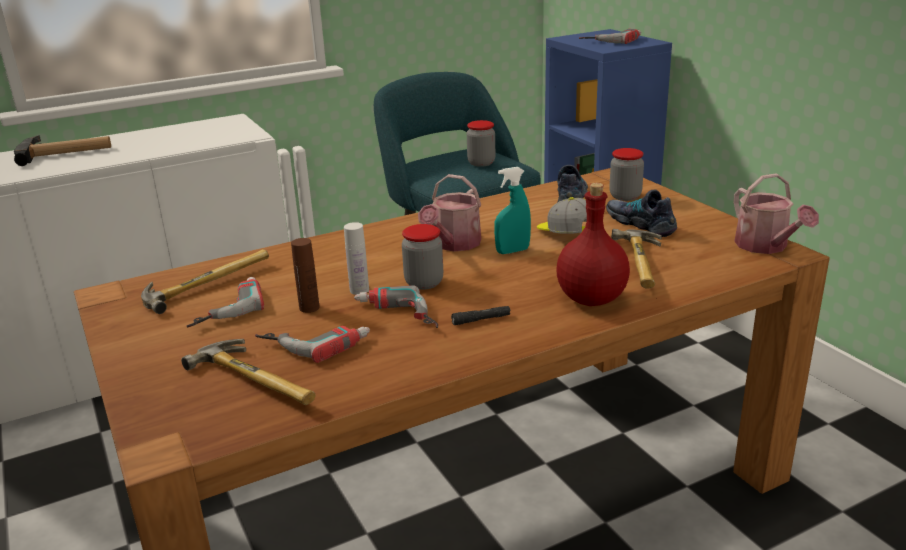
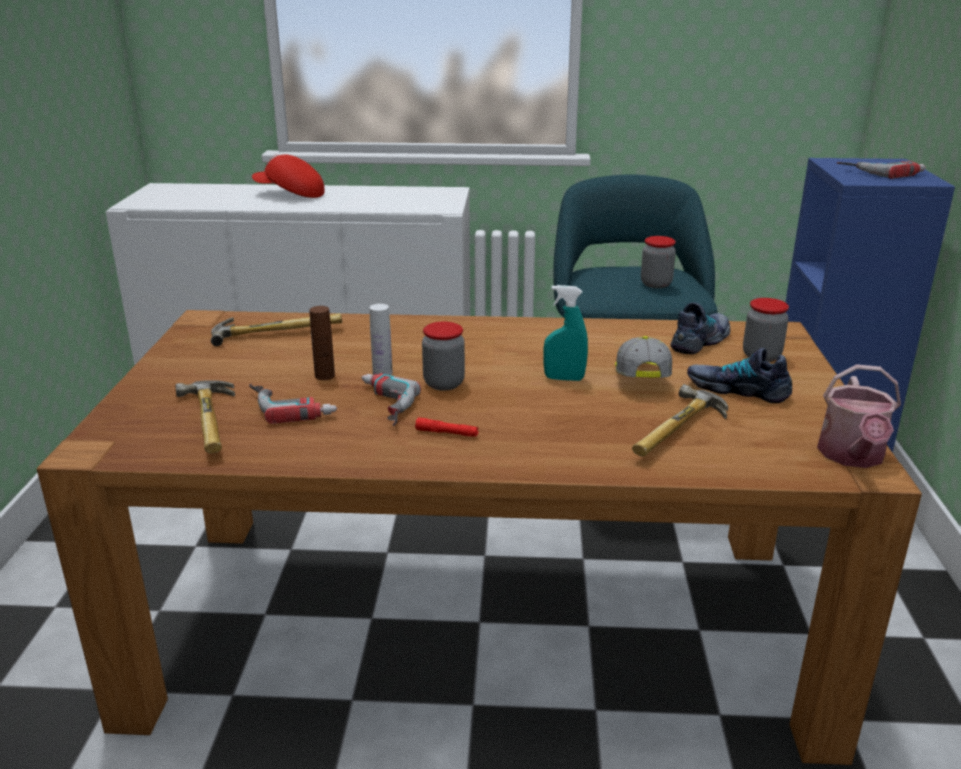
camera: 30 degrees right, 0 degrees up
hammer [14,135,111,166] -> red cap [252,154,325,198]
power drill [187,277,264,327] -> none
watering can [418,174,481,252] -> none
black flashlight [451,306,510,325] -> red flashlight [415,418,478,437]
red bottle [556,183,630,306] -> none
shoe [606,190,677,237] -> shoe turned 60 degrees counterclockwise [687,348,792,403]

